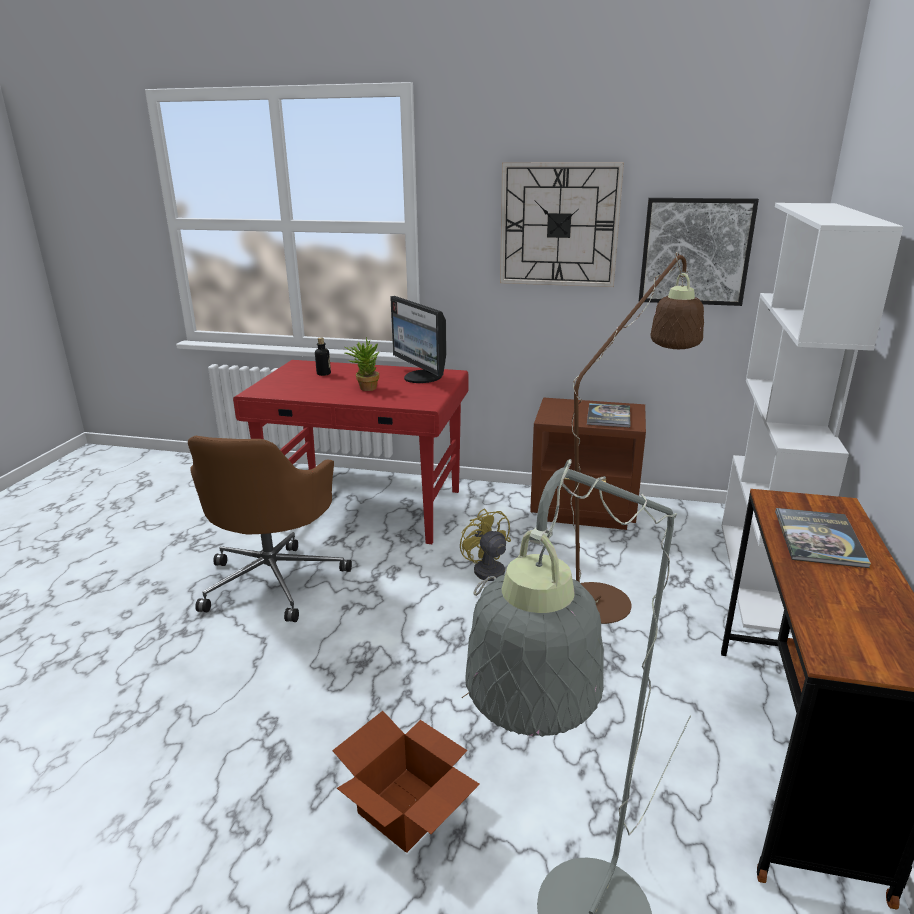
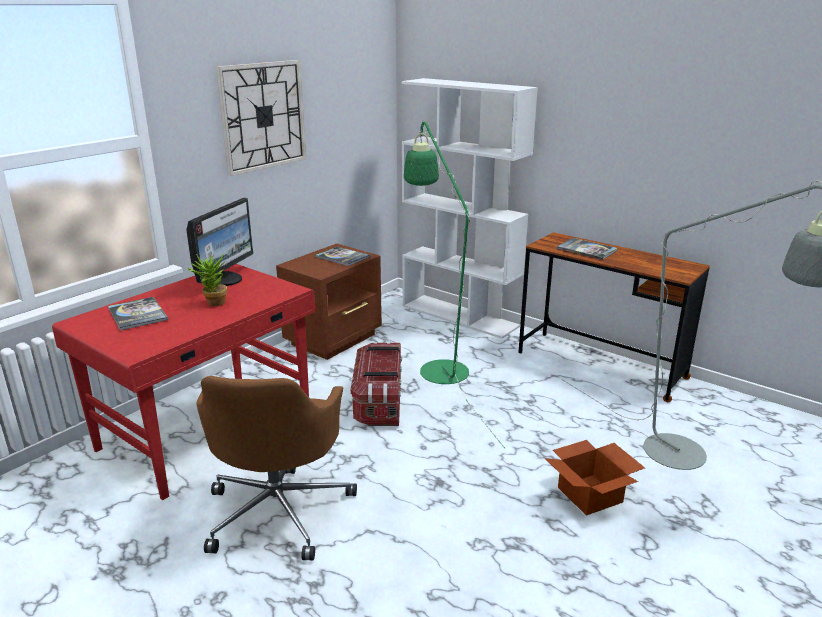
camera: 65 degrees left, 0 degrees up
brown office chair [188,436,352,622] -> brown office chair turned 60 degrees clockwise [197,376,357,561]
bottle [315,337,331,376] -> book [108,297,168,330]
monitor [390,296,447,383] -> monitor turned 60 degrees counterclockwise [186,198,253,286]
yellow fan [460,508,511,596] -> storage box [351,342,402,426]
brown floor lamp [462,252,704,698] -> green floor lamp [404,120,505,448]
picture [639,198,759,306] -> none

